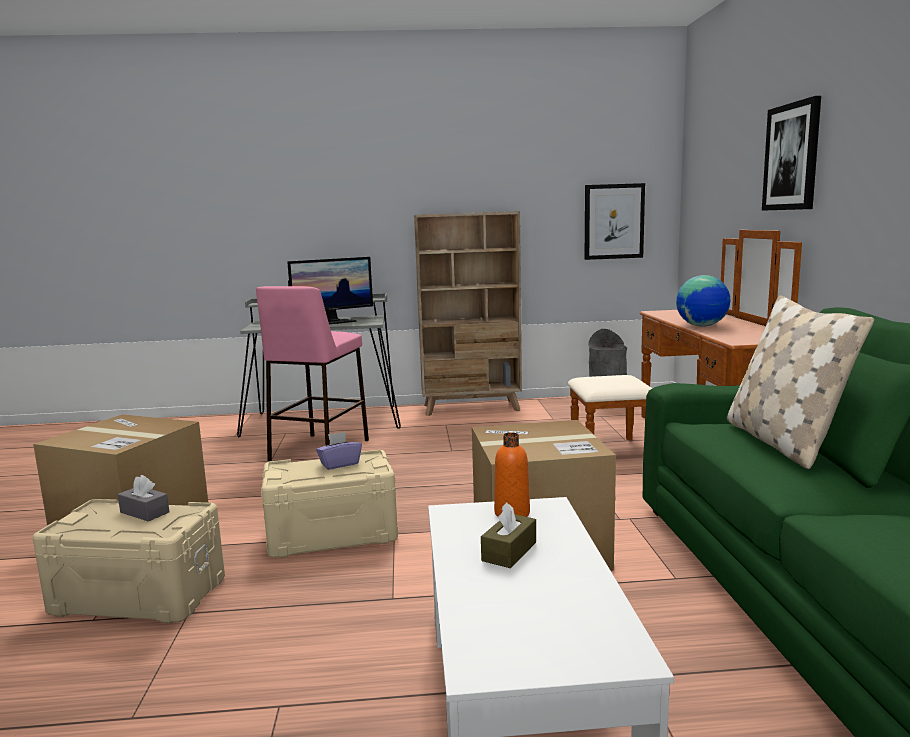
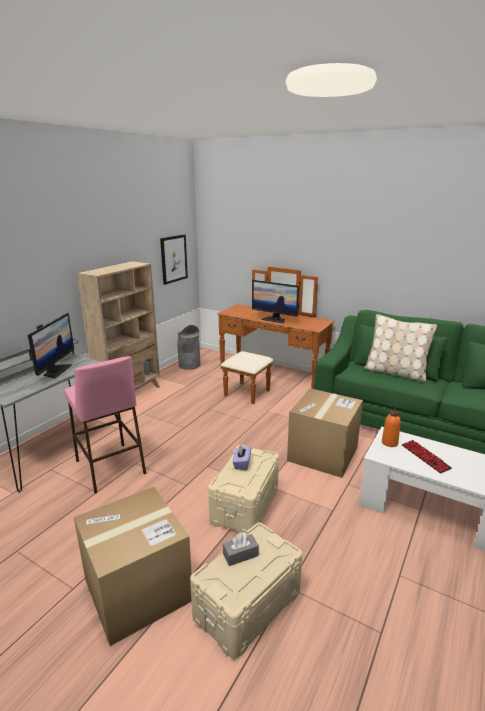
camera: 55 degrees left, 10 degrees up
brown tissue box [481,502,536,568] -> keyboard [402,440,452,473]
globe [676,275,730,327] -> monitor [252,280,299,323]
picture [762,96,821,211] -> none

